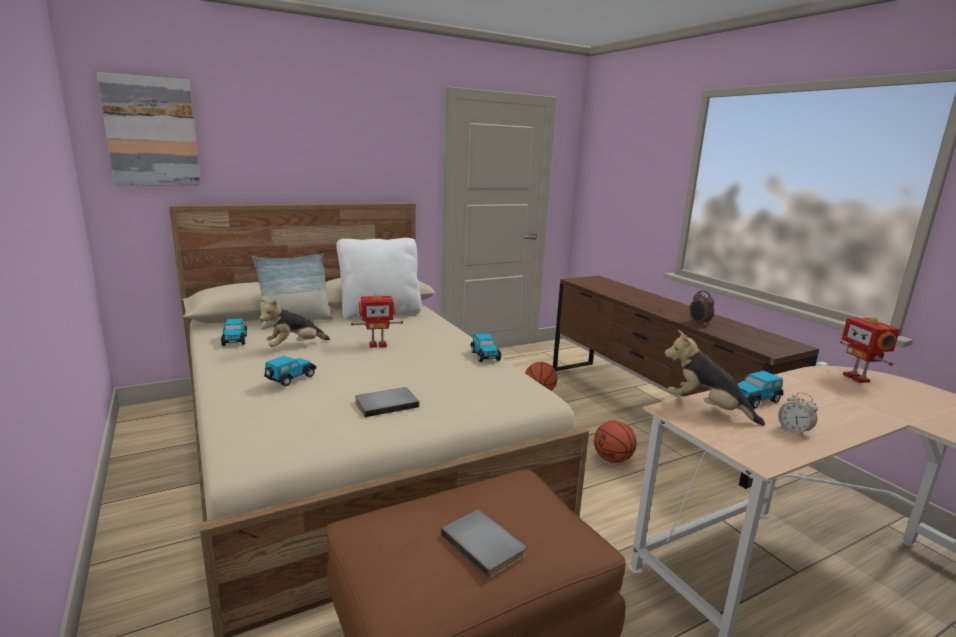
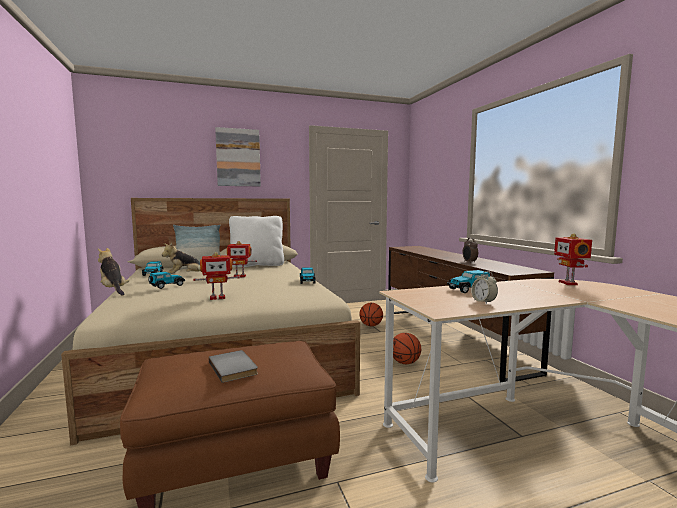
camera: 10 degrees right, 10 degrees down
picture [97,72,201,186] -> picture moved to [215,127,261,186]
grey book [355,387,419,417] -> toy robot [193,252,240,300]
plush toy [664,330,765,426] -> plush toy moved to [98,248,130,296]

